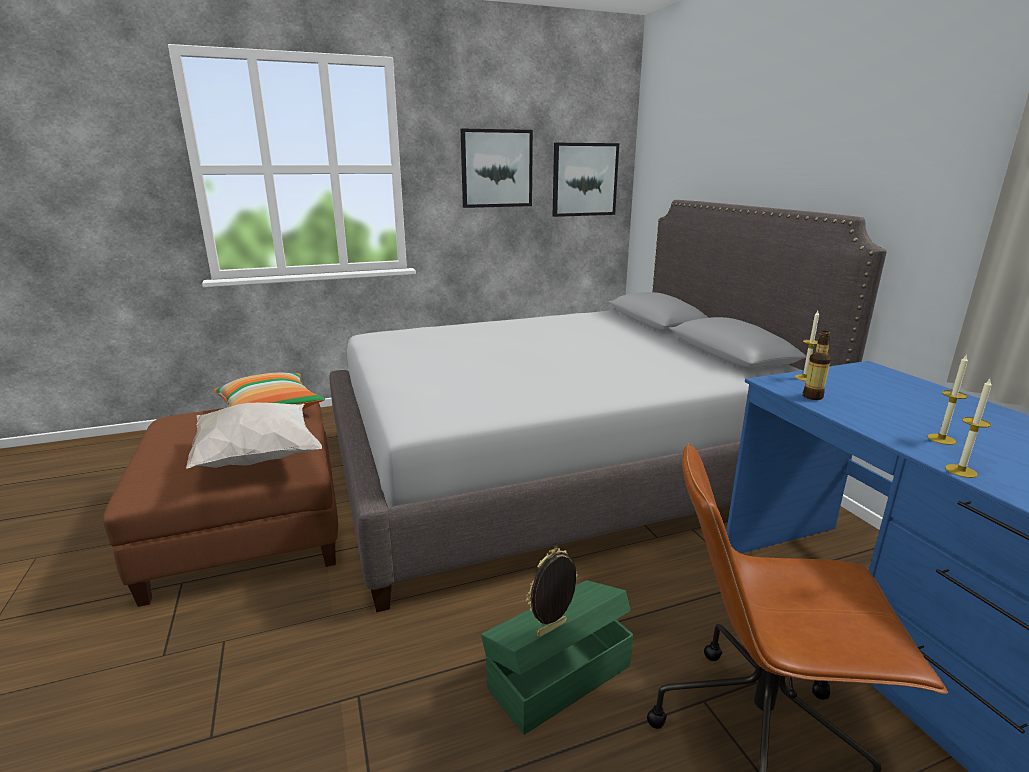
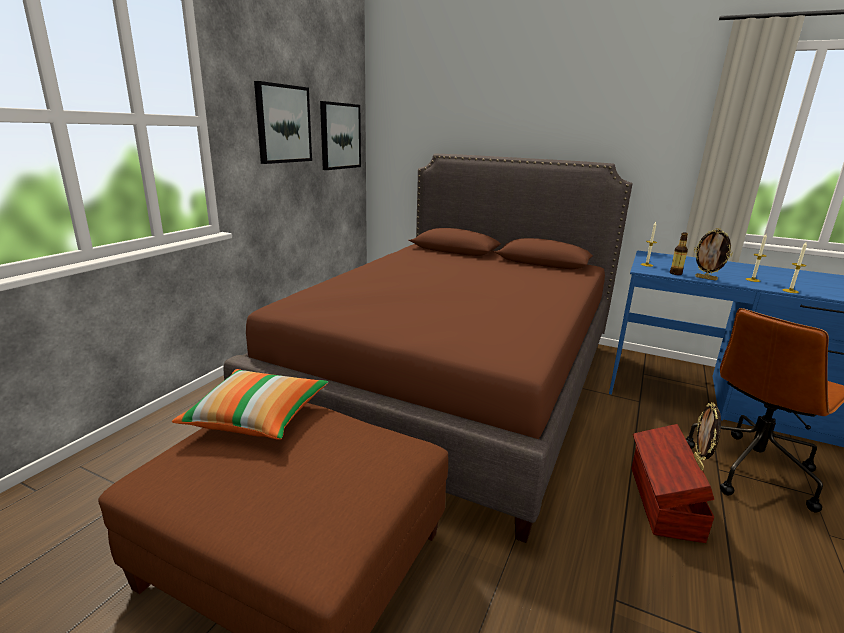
camera: 45 degrees left, 0 degrees up
white pillow [186,403,322,469] -> none
grey bed [330,200,887,612] -> brown bed [224,154,632,543]
green storage box [481,580,633,735] -> brown storage box [631,424,714,543]
none -> picture frame [694,228,733,281]

